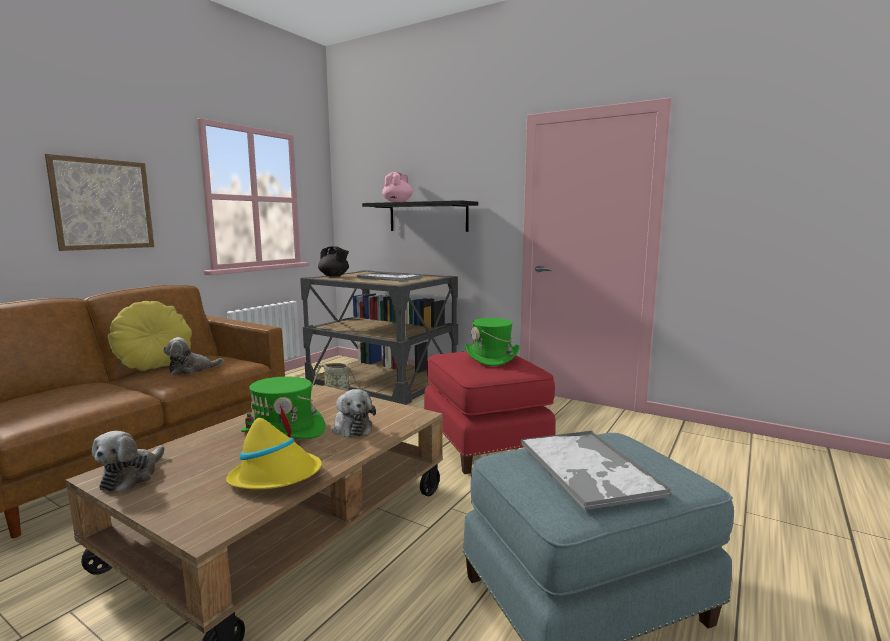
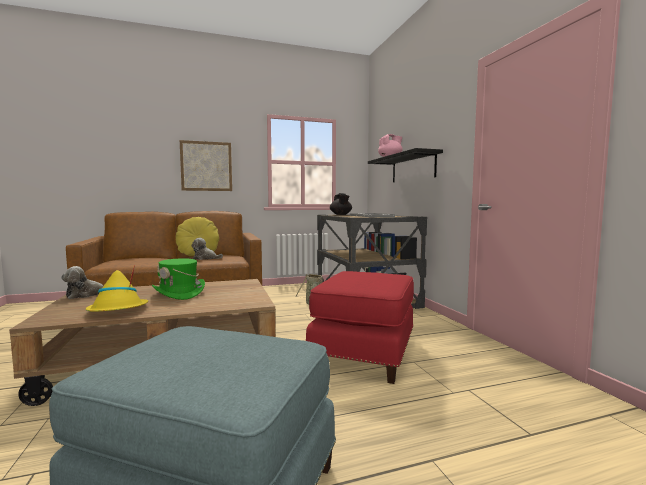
camera: 40 degrees right, 5 degrees down
plush toy [332,389,376,438] -> none
green hat [465,318,520,366] -> none
tray [520,431,672,511] -> none

